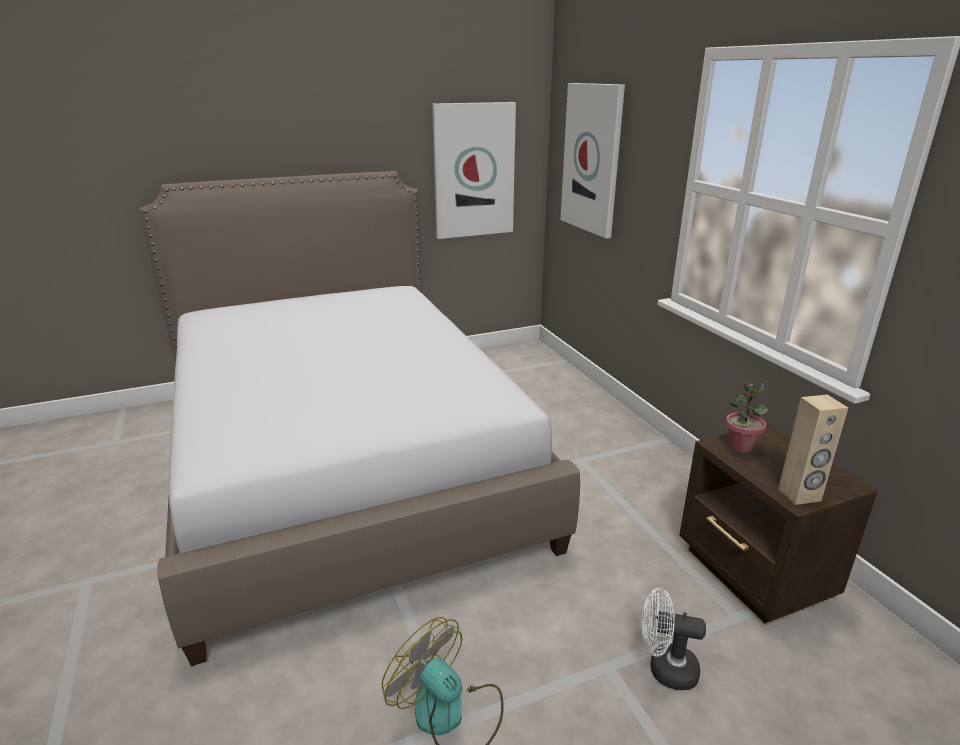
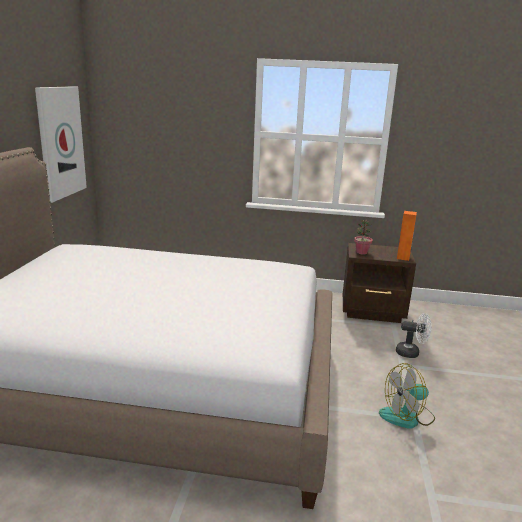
camera: 60 degrees left, 5 degrees down
picture [560,83,625,239] -> none
white fan [642,588,706,690] -> white fan turned 120 degrees counterclockwise [396,313,431,358]
beige speaker [778,395,848,505] -> orange speaker [397,211,417,261]

